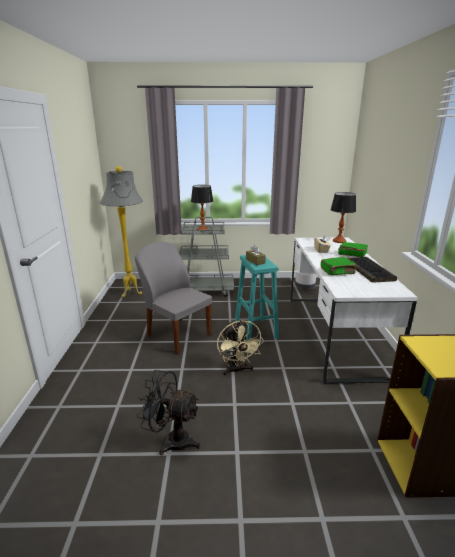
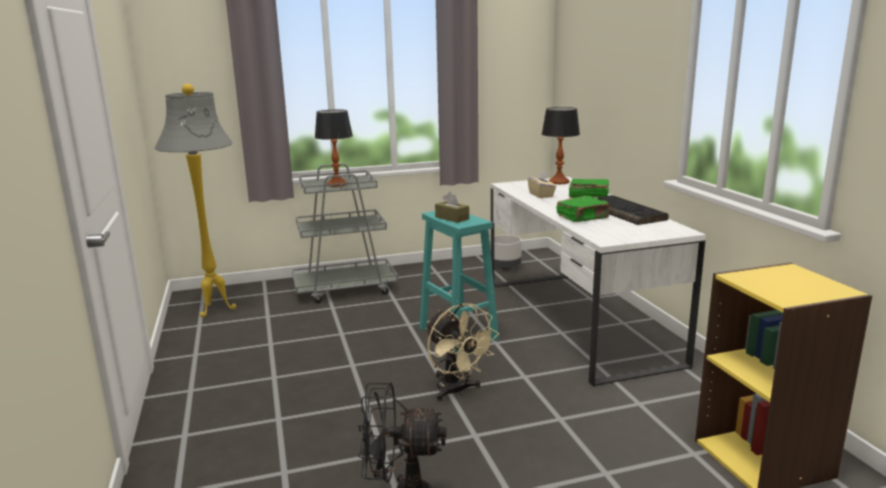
camera: 15 degrees left, 5 degrees down
grey chair [135,242,212,354] -> none

